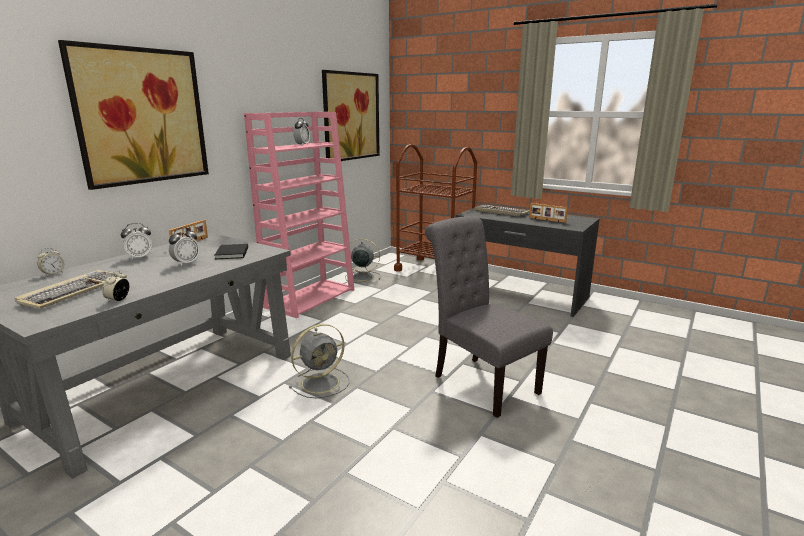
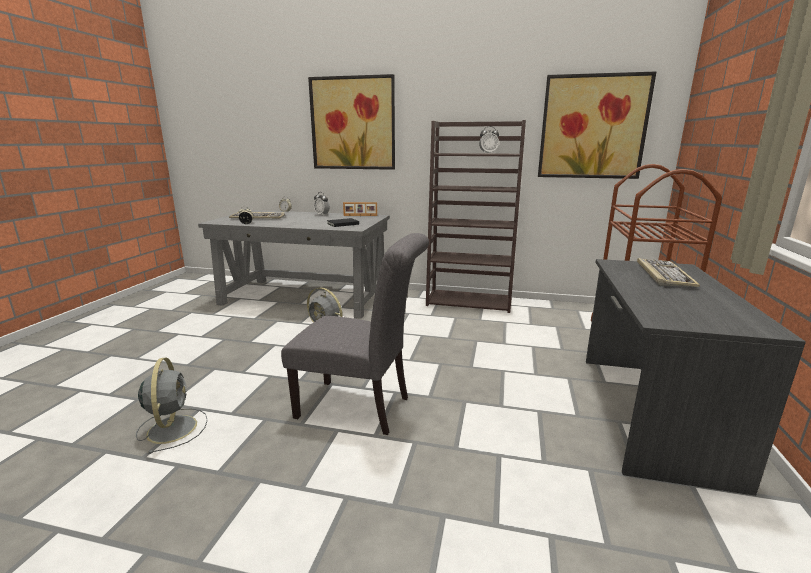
camera: 70 degrees right, 0 degrees up
alarm clock [169,227,200,266] -> none
pink bookcase [244,112,354,318] -> brown bookcase [426,120,526,313]
grey fan [345,239,380,283] -> grey fan moved to [136,358,208,454]
grey chair [425,216,553,418] -> grey chair turned 75 degrees clockwise [281,233,429,435]
picture frame [529,203,568,223] -> none

